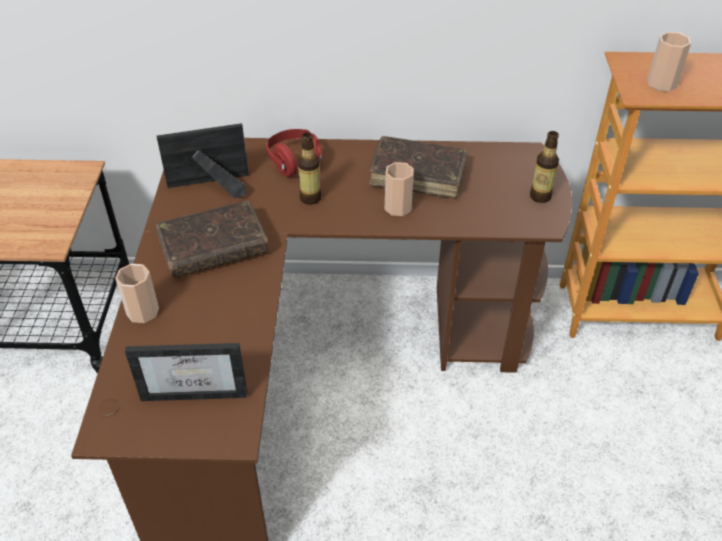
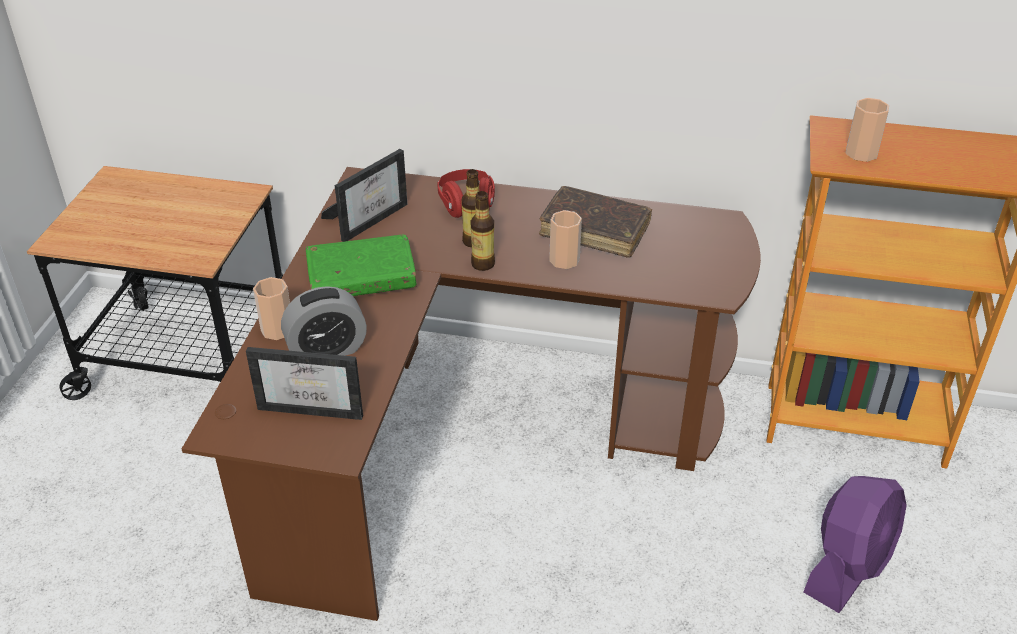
camera: 10 degrees right, 5 degrees down
brown book [155,201,269,277] -> green book [306,234,416,296]
picture frame [157,123,249,198] -> picture frame turned 135 degrees clockwise [321,149,408,242]
bottle [530,131,559,203] -> bottle moved to [471,191,495,271]
none -> alarm clock [281,286,367,356]
none -> purple fan [804,476,907,613]

